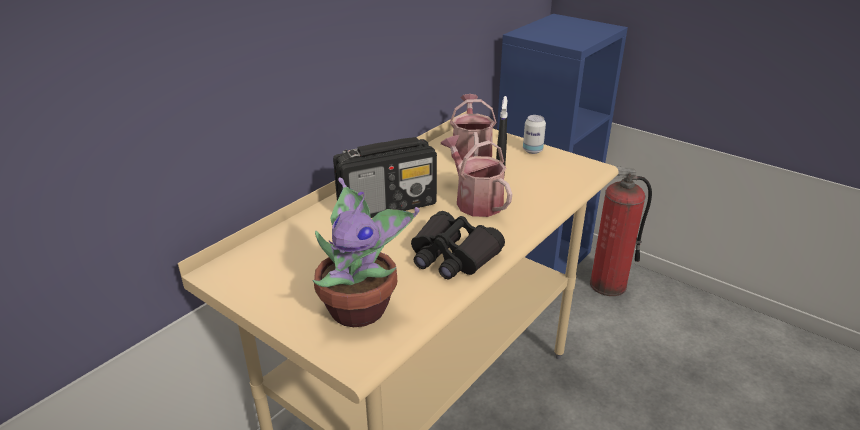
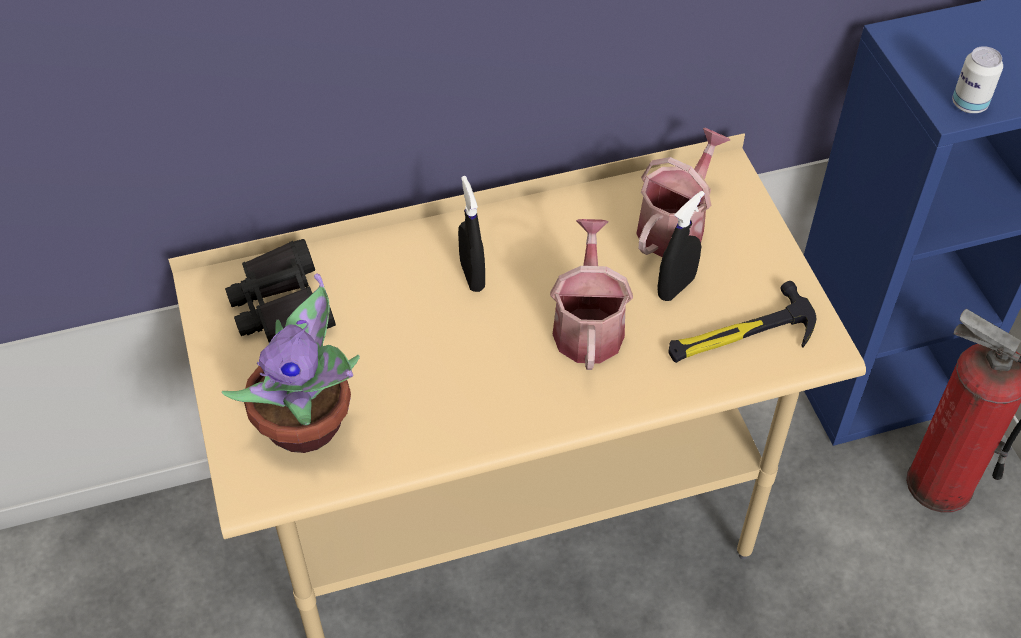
camera: 35 degrees right, 20 degrees up
radio [333,137,437,218] -> black spray bottle [458,176,485,292]
black binoculars [411,211,505,279] -> black binoculars moved to [225,239,336,343]
can [523,115,546,154] -> can moved to [952,46,1003,113]
none -> hammer [668,281,816,363]

